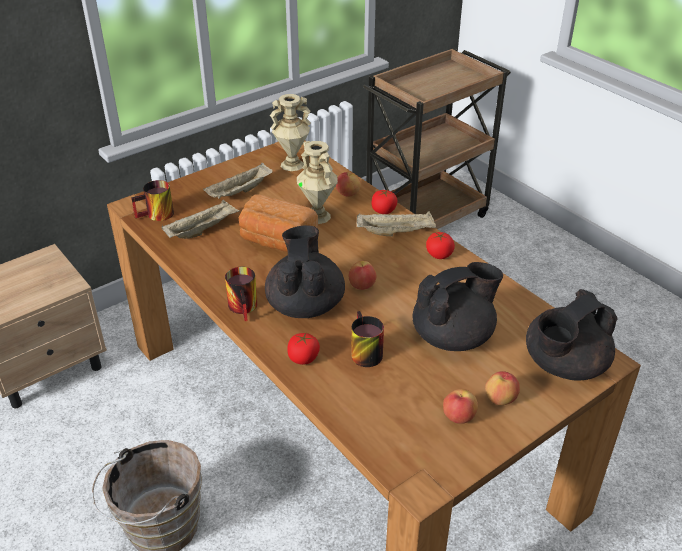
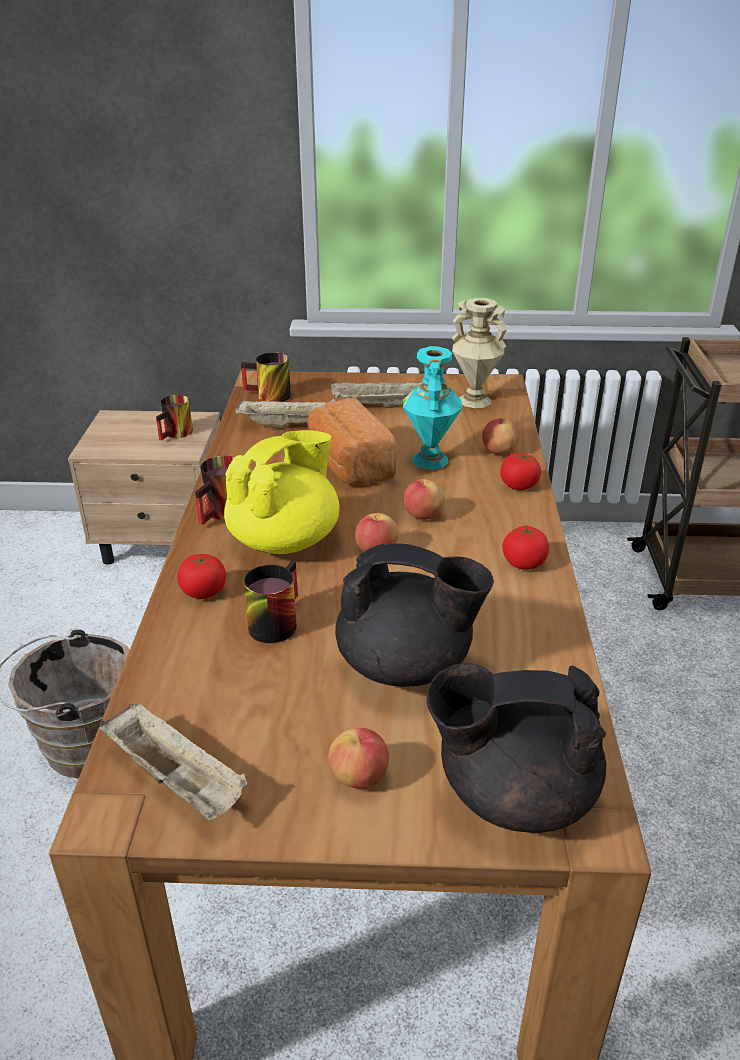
camera: 40 degrees right, 5 degrees down
black teapot [265,225,345,318] -> yellow teapot [224,430,340,554]
beige vase [297,141,338,224] -> turquoise vase [403,346,462,470]
beige tray [357,211,436,236] -> beige tray moved to [100,703,248,821]
apple [443,389,478,424] -> apple moved to [403,479,445,520]
none -> mug [156,395,193,440]

